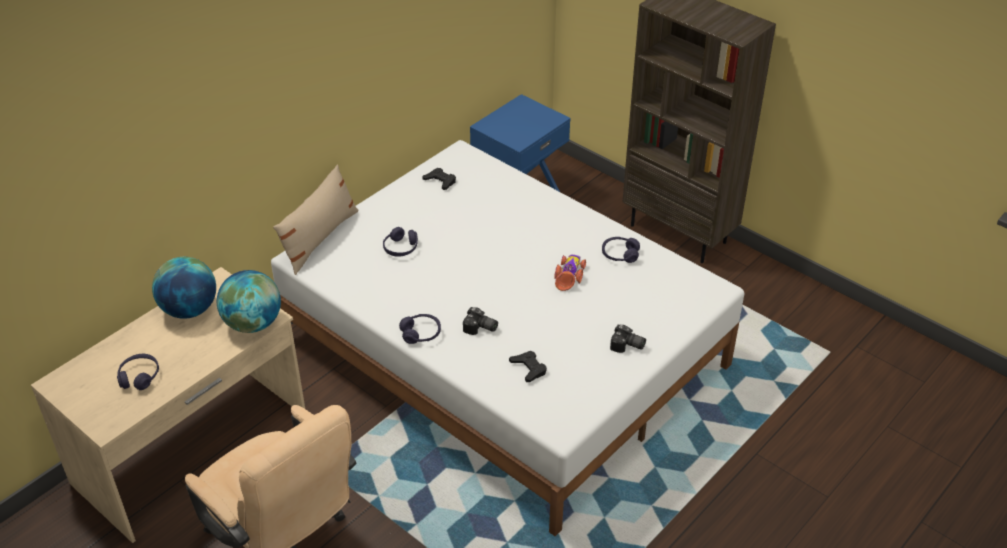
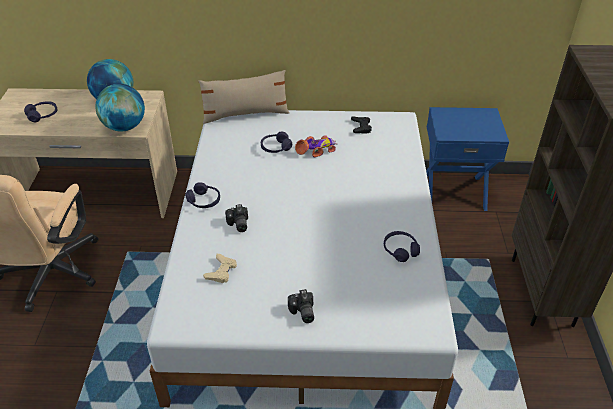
camera: 50 degrees right, 0 degrees up
black game controller [509,351,547,382] -> beige game controller [203,254,237,283]
toy car [554,254,586,291] -> toy car moved to [295,135,338,157]

